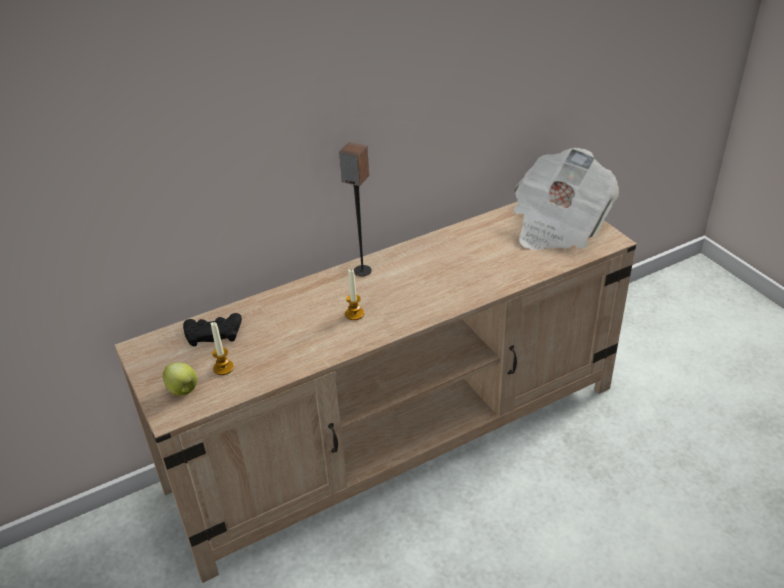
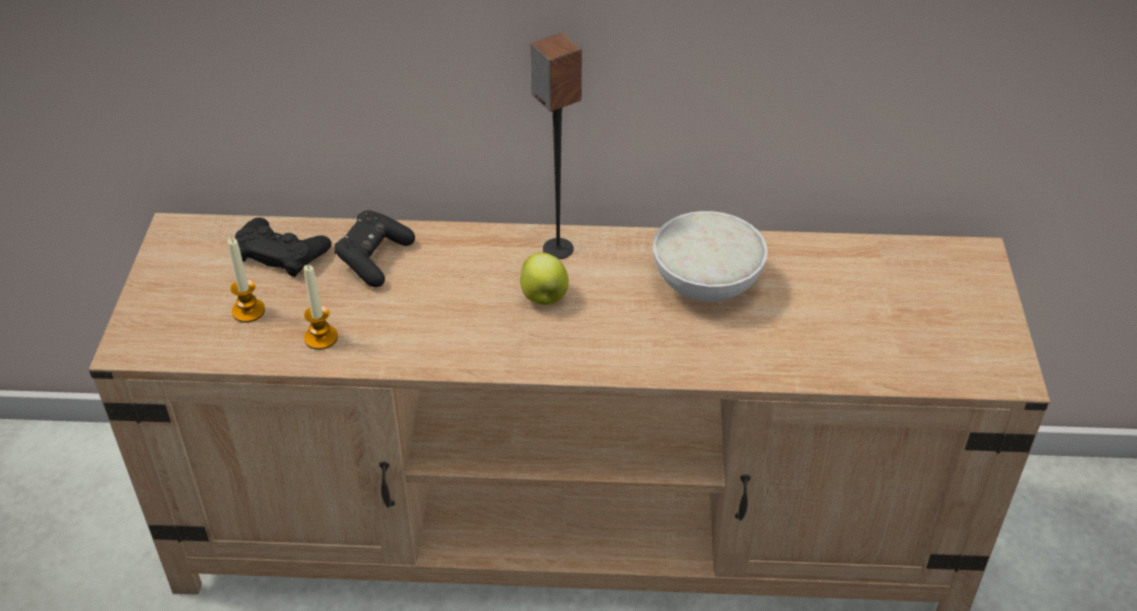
camera: 30 degrees right, 5 degrees up
apple [163,362,197,395] -> apple moved to [520,253,569,305]
candle [345,269,364,320] -> candle moved to [303,265,338,350]
newspaper [514,148,619,250] -> none
none -> black game controller [334,210,415,287]
none -> white bowl [653,211,768,302]

